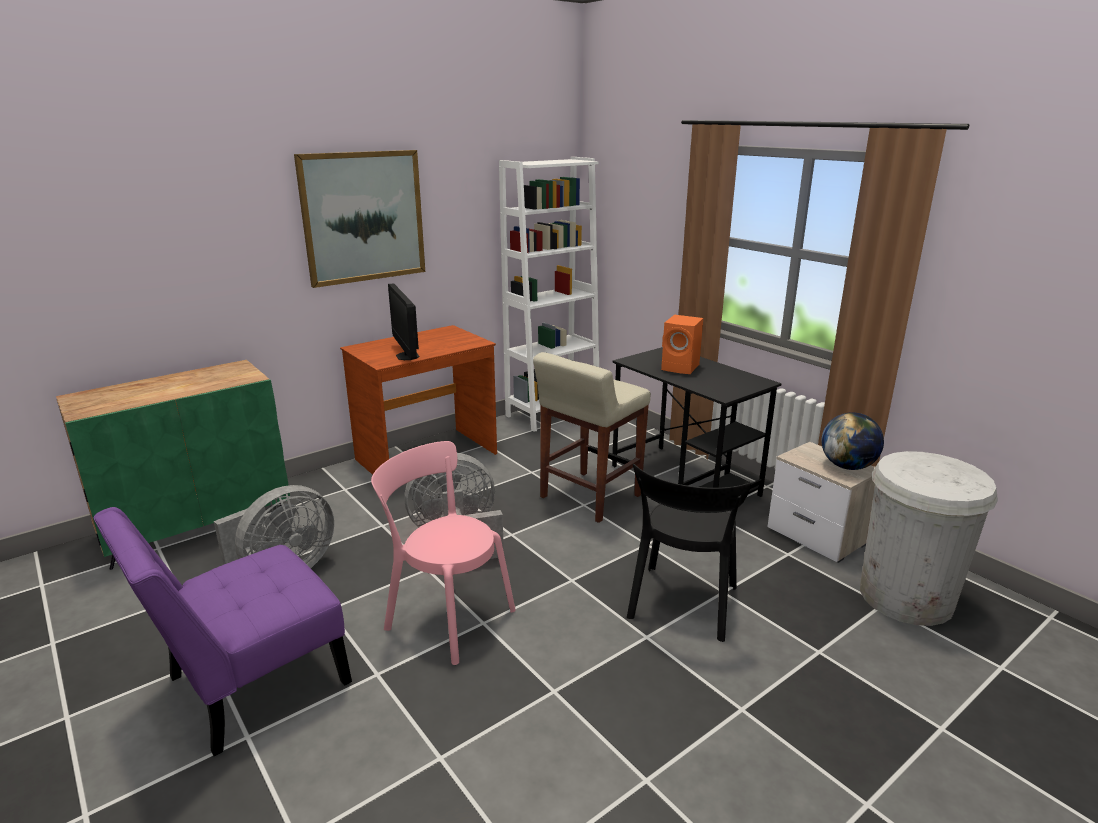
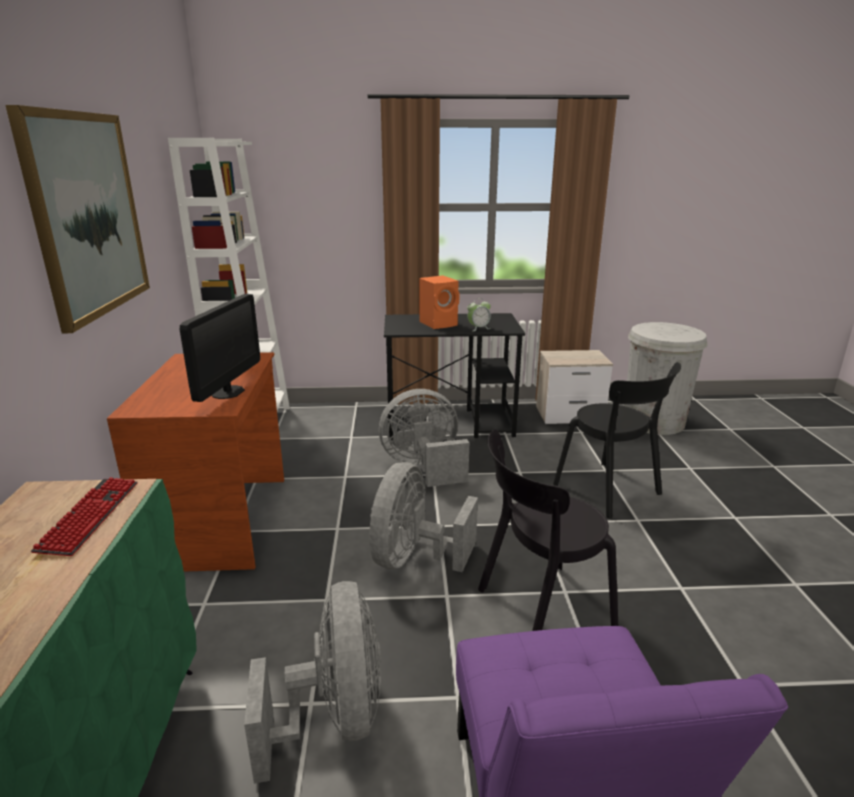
camera: 55 degrees left, 0 degrees up
pink chair [371,441,516,665] -> black chair [478,429,618,631]
monitor [388,283,419,360] -> monitor turned 90 degrees counterclockwise [179,294,260,402]
beige stool [533,352,651,523] -> grey fan [379,389,469,487]
globe [821,412,884,470] -> none
none -> keyboard [31,477,138,556]
none -> alarm clock [467,298,491,331]

